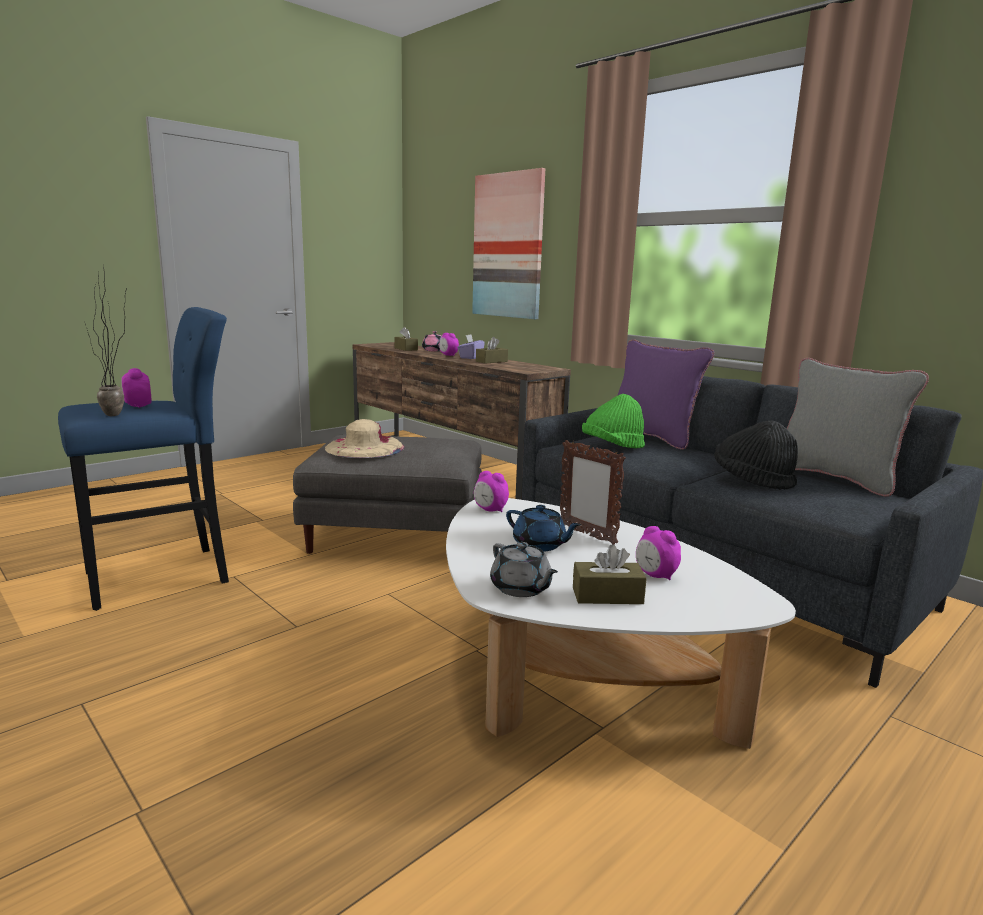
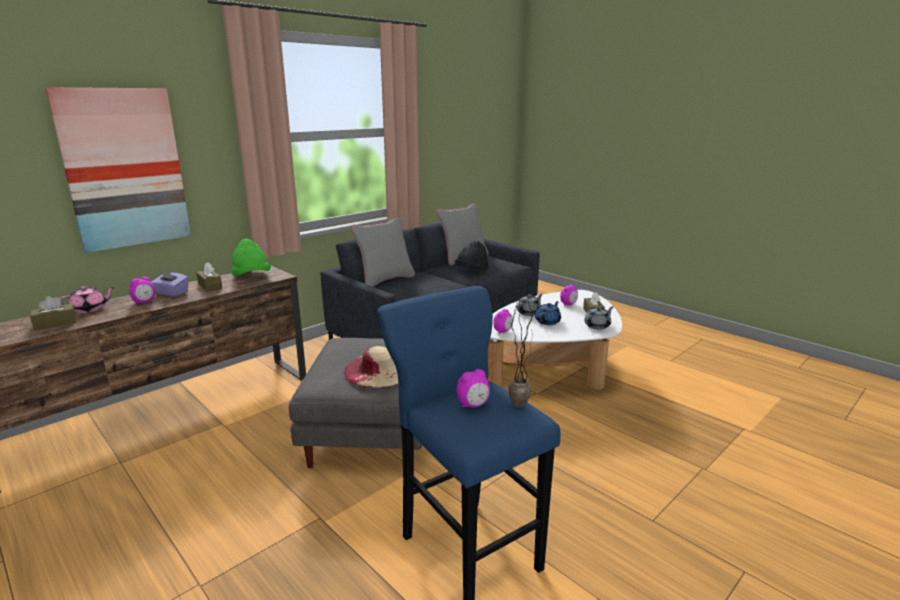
camera: 90 degrees left, 5 degrees up
picture frame [560,440,626,545] -> grey teapot [517,294,543,316]
green hat [582,394,645,449] -> green hat moved to [231,239,271,276]
purple pillow [617,339,714,450] -> grey pillow [350,217,415,287]

